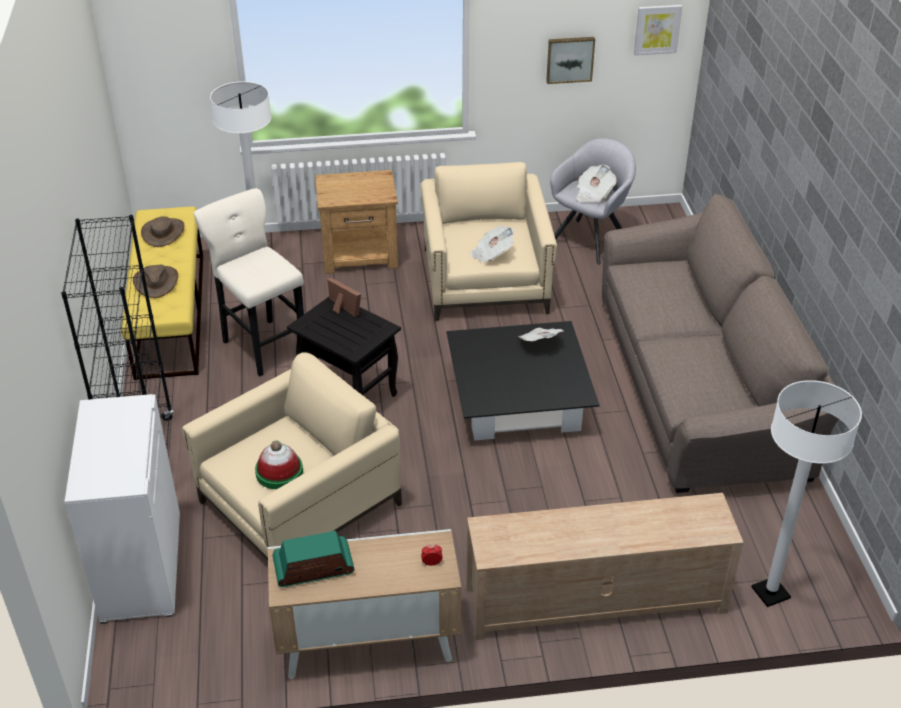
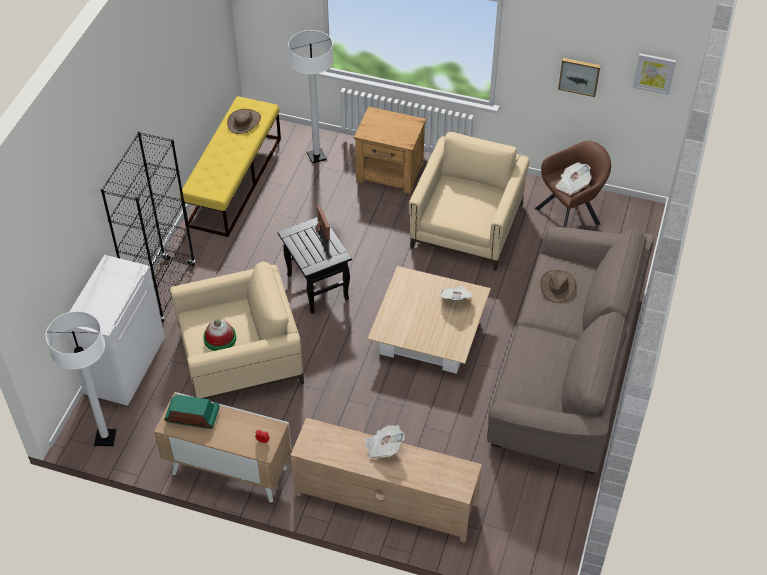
camera: 25 degrees right, 10 degrees up
brown hat [133,264,178,298] -> brown hat moved to [540,270,576,303]
beige stool [193,188,307,376] -> none
black coffee table [446,321,599,441] -> beige coffee table [367,266,491,374]
newspaper [470,225,515,263] -> newspaper moved to [364,425,405,459]
grey armchair [550,138,636,265] -> brown armchair [535,141,611,228]
white floor lamp [751,380,862,607] -> white floor lamp moved to [46,311,116,446]

